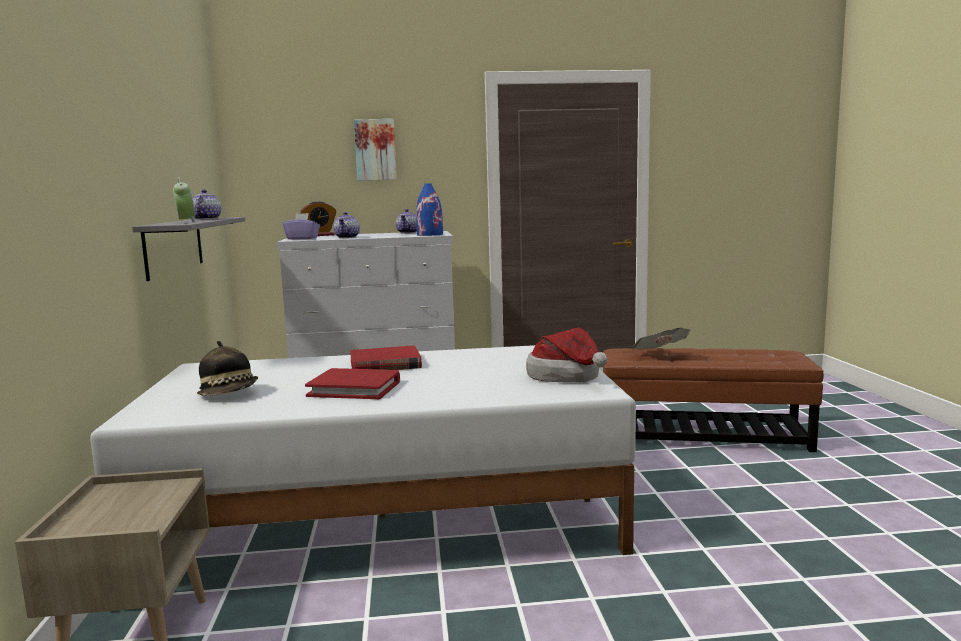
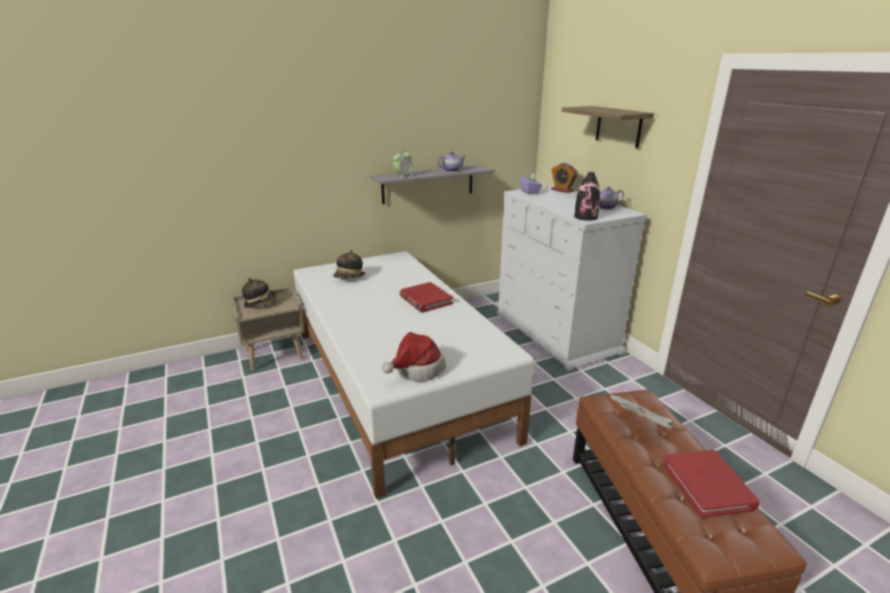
camera: 70 degrees right, 15 degrees up
red book [305,368,400,399] -> red book moved to [662,450,759,518]
teapot [334,212,360,238] -> none
picture [354,119,397,181] -> shelf [562,106,654,149]
blue vase [416,183,443,236] -> black vase [574,172,600,221]
none -> hat [242,278,277,308]

